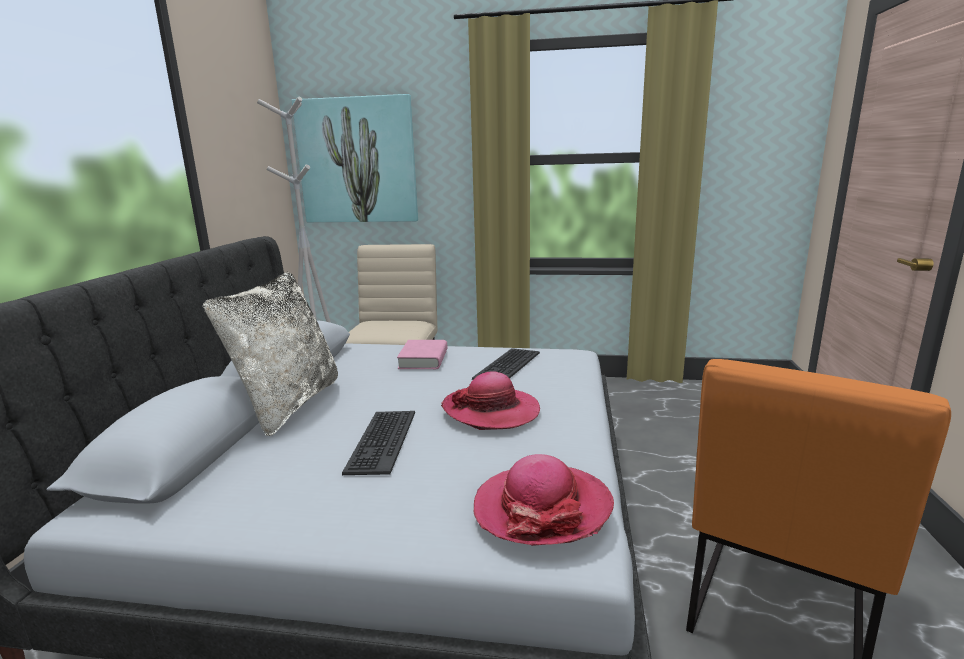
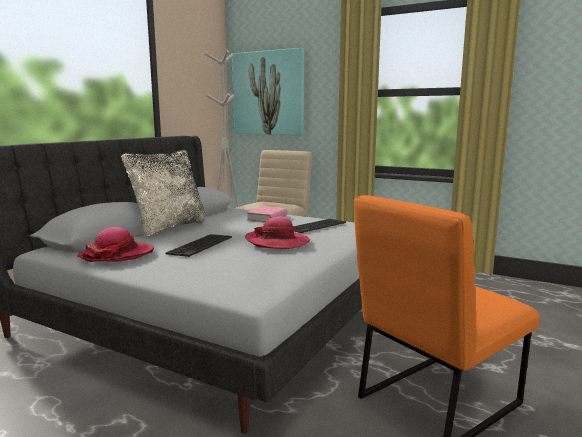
camera: 20 degrees right, 5 degrees down
hat [474,454,614,546] -> hat moved to [78,227,154,262]

